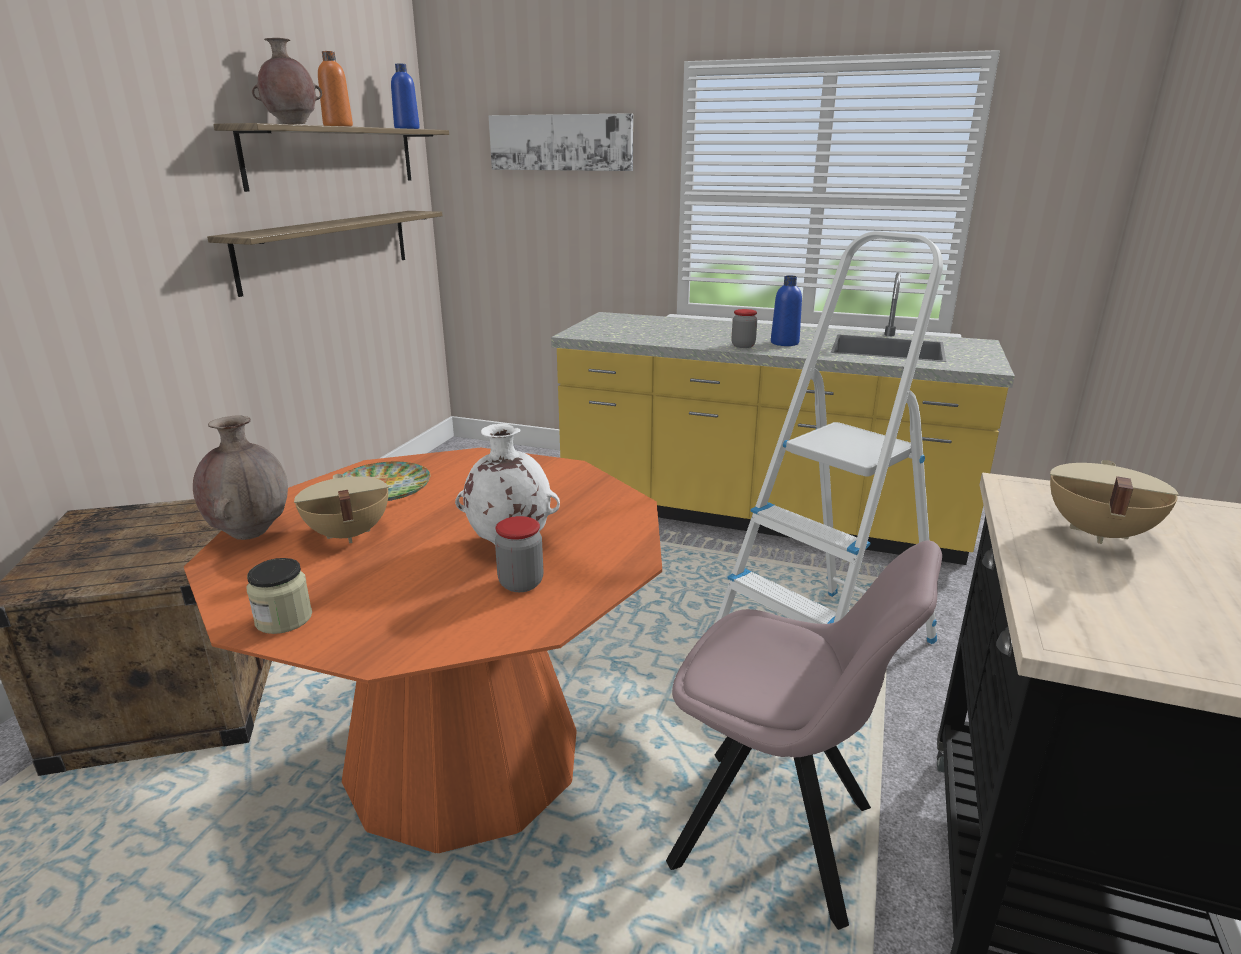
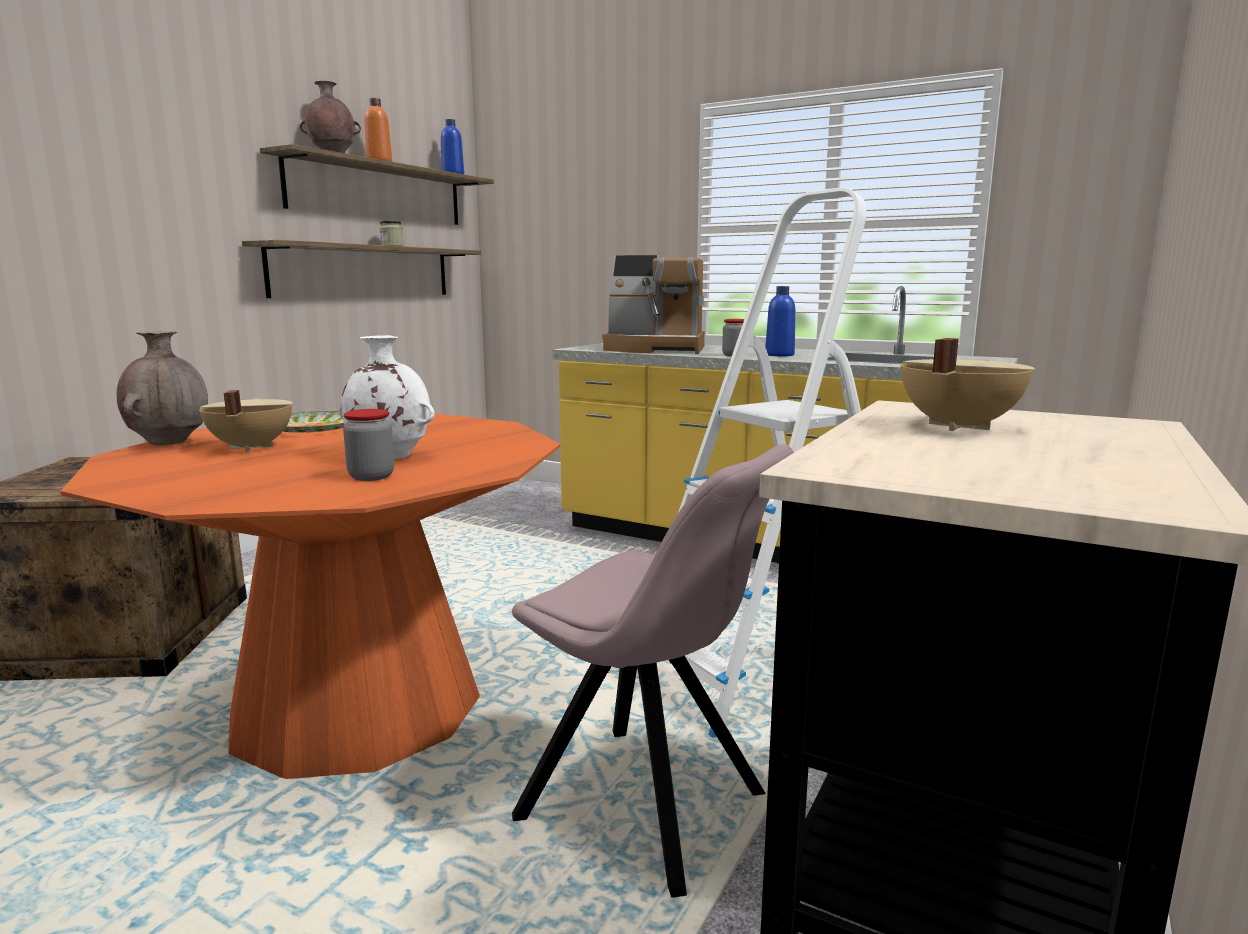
camera: 10 degrees right, 10 degrees down
jar [246,558,312,634] -> jar moved to [379,221,404,246]
picture [489,113,633,171] -> none
none -> coffee machine [602,255,705,354]

